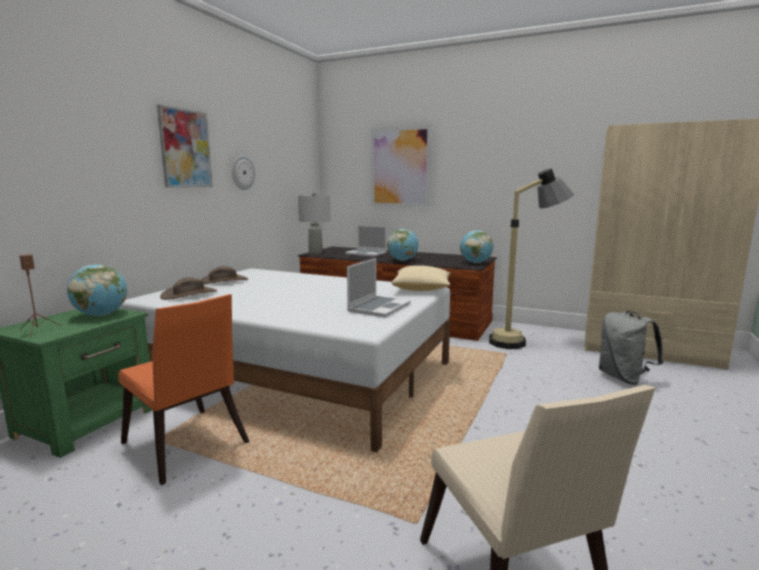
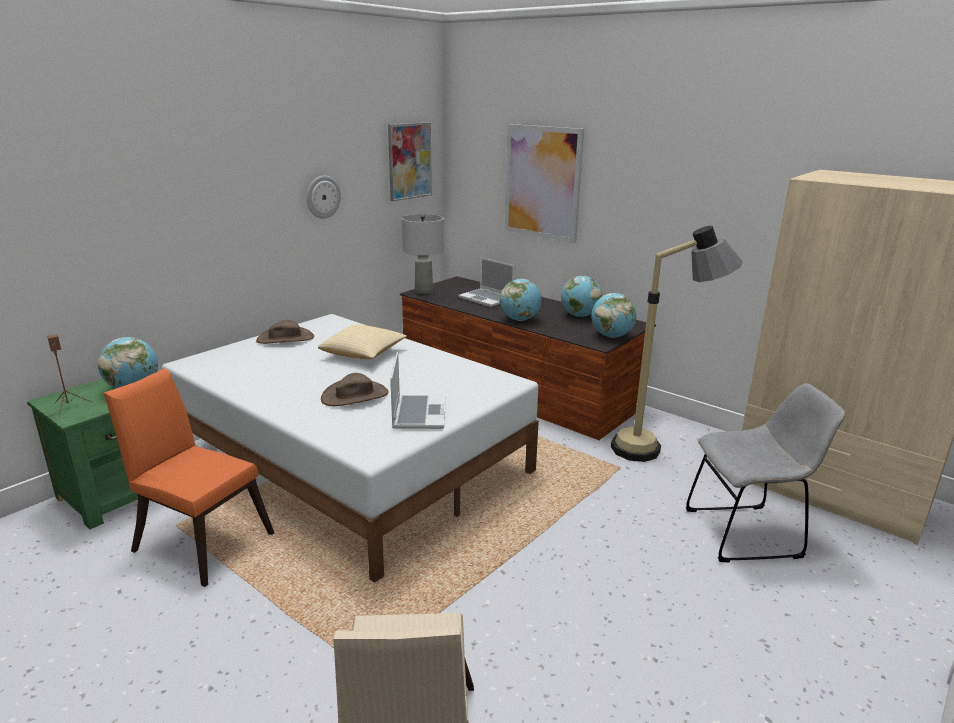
camera: 15 degrees right, 10 degrees up
orange chair [118,294,250,485] -> orange chair turned 150 degrees clockwise [104,368,274,587]
picture [157,105,213,188] -> picture moved to [388,122,432,201]
brown hat [160,277,217,300] -> brown hat moved to [321,373,389,406]
laptop [347,258,411,317] -> laptop turned 45 degrees counterclockwise [390,352,446,429]
pillow [392,265,450,291] -> pillow moved to [318,324,407,359]
grey backpack [599,311,663,385] -> grey chair [686,383,845,562]
none -> globe [561,276,602,317]

